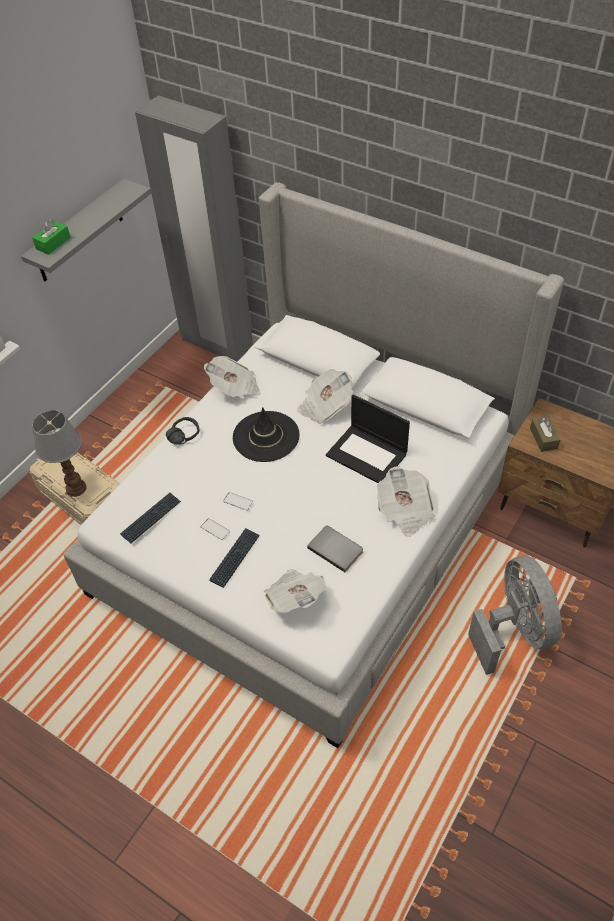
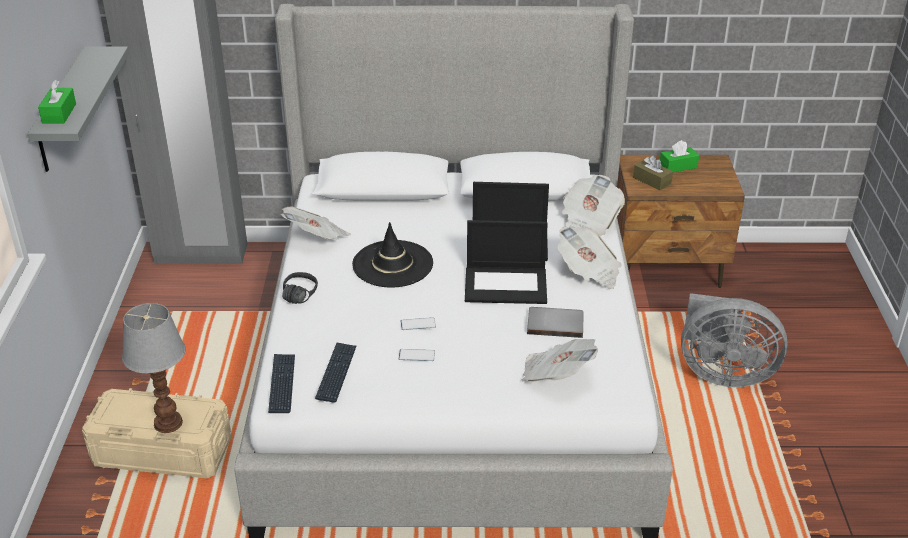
camera: 35 degrees left, 15 degrees down
keyboard [209,528,260,588] -> keyboard moved to [268,354,295,413]
newspaper [297,369,353,424] -> newspaper moved to [562,175,625,236]
grey fan [468,556,561,675] -> grey fan turned 150 degrees clockwise [681,293,788,387]
none -> laptop [465,220,548,304]
none -> green tissue box [660,140,699,172]

